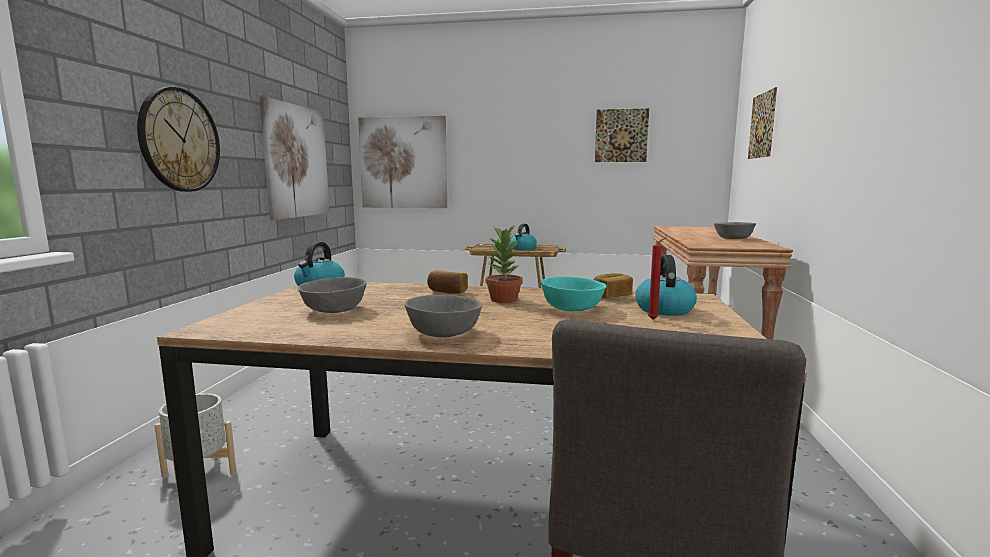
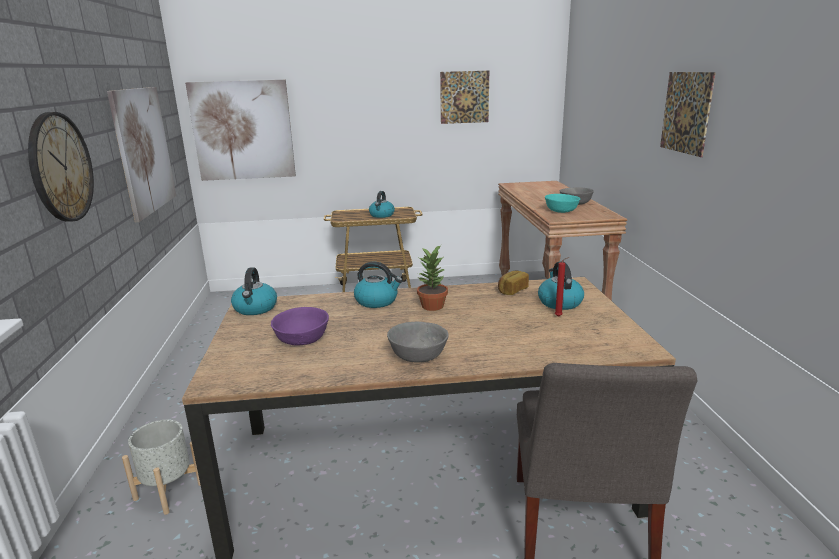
camera: 15 degrees left, 10 degrees up
grey bowl [298,277,367,313] -> purple bowl [271,307,329,346]
bread [427,270,468,294] -> kettle [354,262,403,308]
turquoise bowl [541,277,607,311] -> turquoise bowl moved to [545,194,580,213]
picture [748,87,777,159] -> picture moved to [660,72,716,157]

